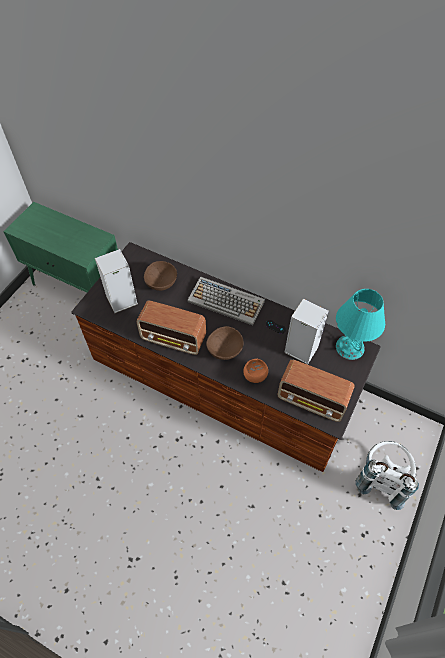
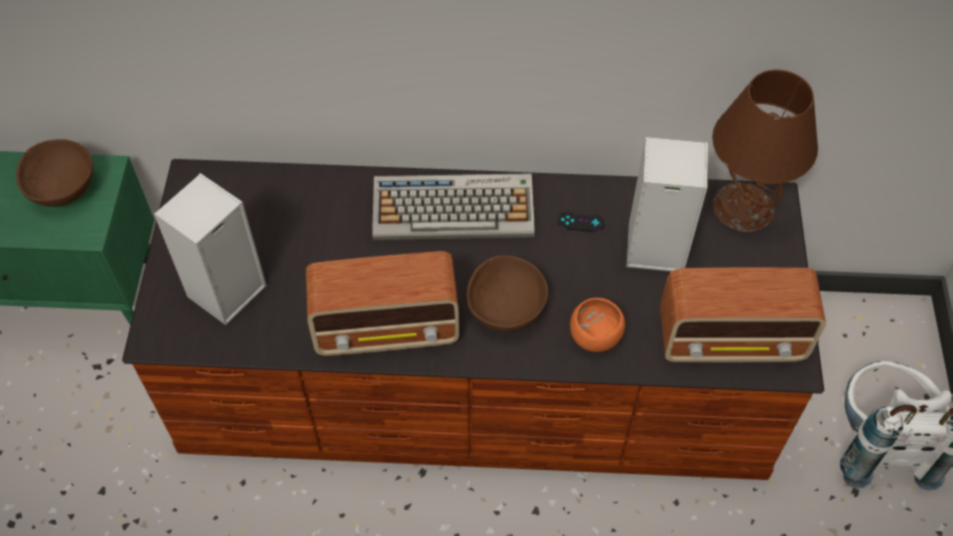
camera: 25 degrees left, 0 degrees up
brown bowl [144,261,177,291] -> brown bowl moved to [16,139,93,207]
turquoise table lamp [336,289,385,360] -> brown table lamp [712,70,818,232]

